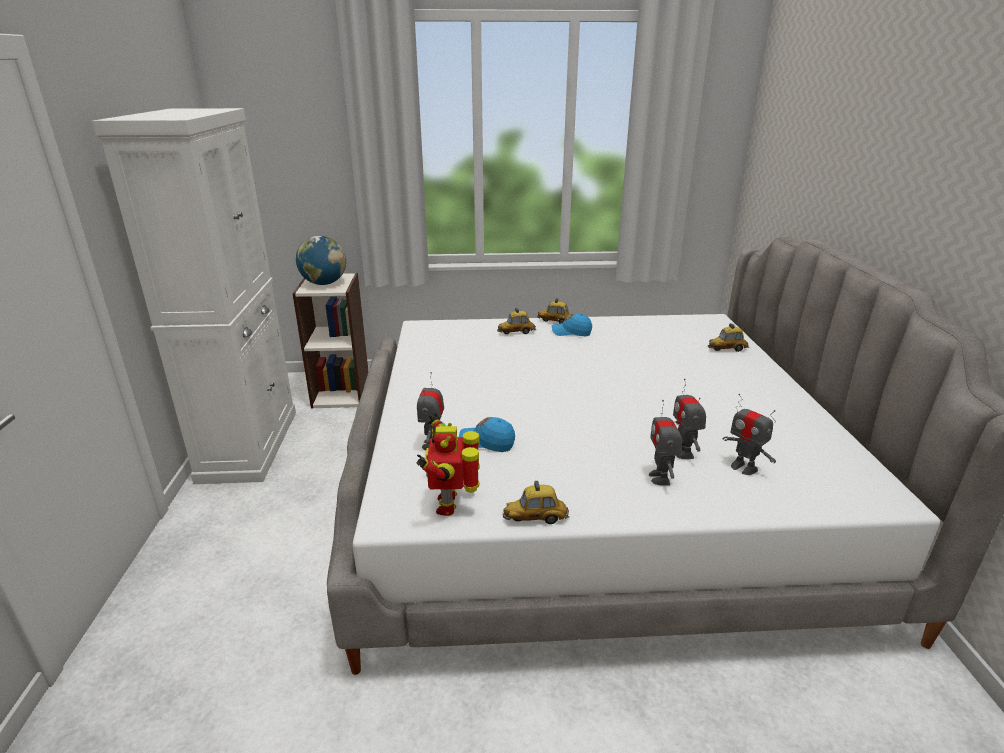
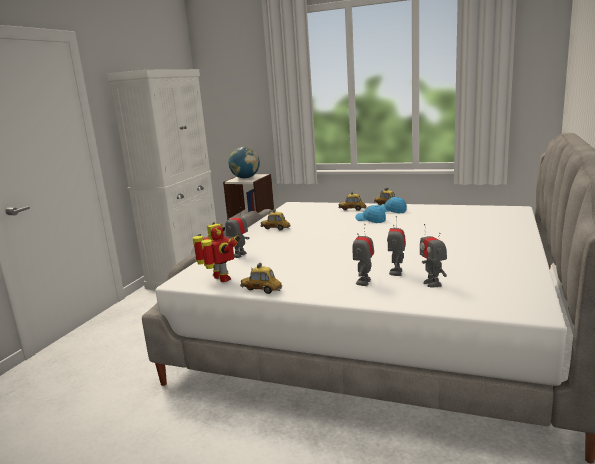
camera: 25 degrees right, 10 degrees down
toy robot [416,413,480,516] -> toy robot turned 120 degrees clockwise [192,222,240,282]
blue cap [459,417,515,452] -> blue cap moved to [355,205,386,223]
toy car [708,323,749,352] -> toy car moved to [260,209,291,231]

